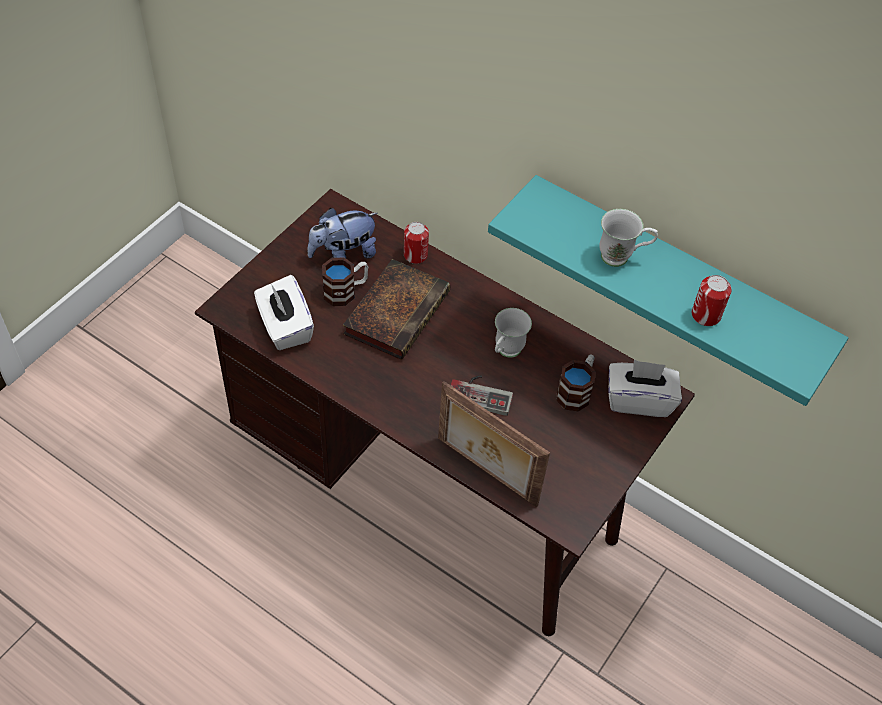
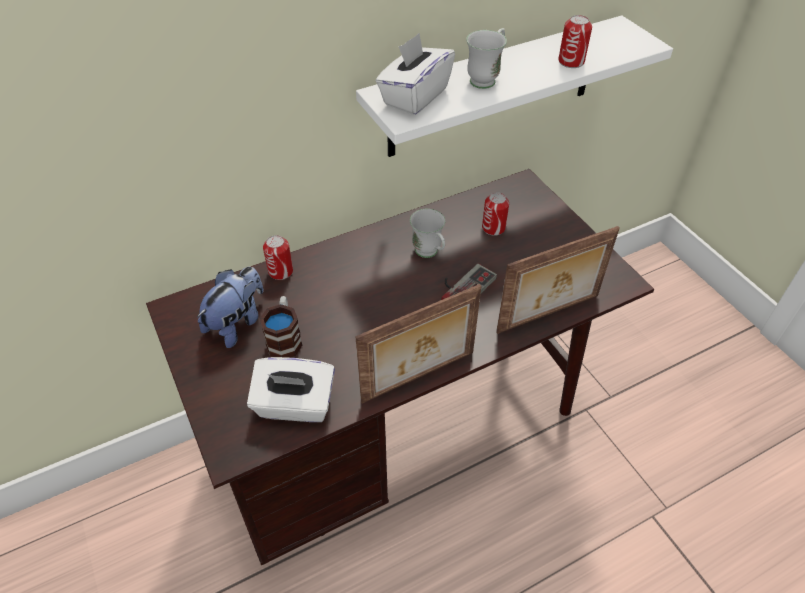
camera: 60 degrees left, 5 degrees down
plush toy [307,208,378,258] -> plush toy turned 150 degrees counterclockwise [197,267,264,348]
book [343,259,450,360] -> none
turquoise shelf [488,175,848,406] -> white shelf [356,15,673,157]
mug [556,354,596,411] -> can [482,192,509,236]
white tissue box [608,360,682,417] -> white tissue box moved to [376,33,455,115]
none -> picture frame [355,284,482,404]

